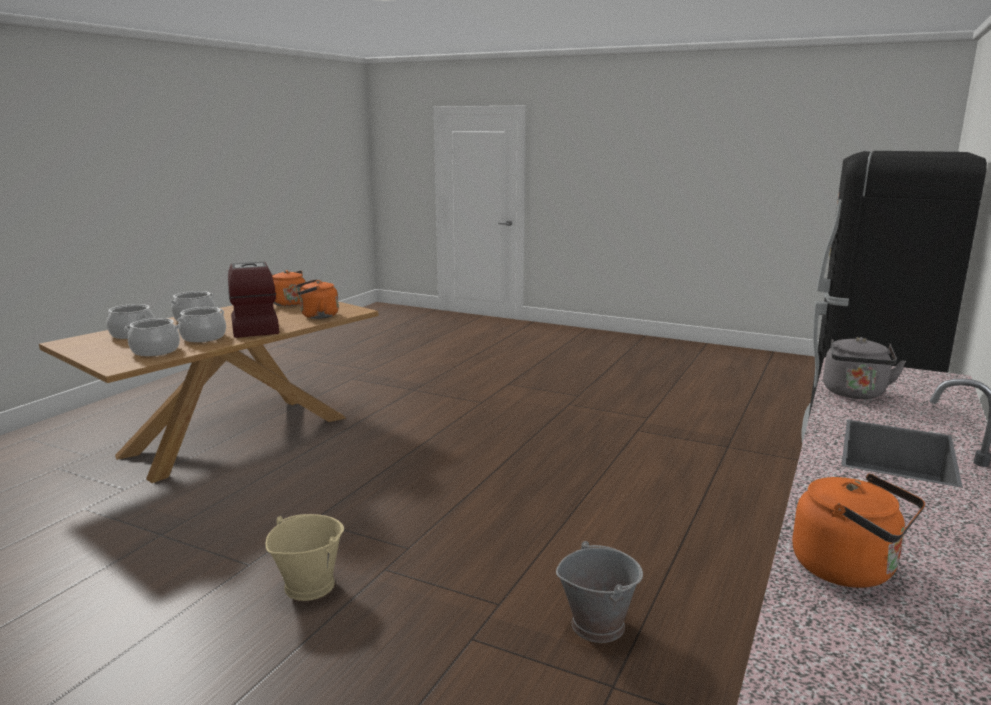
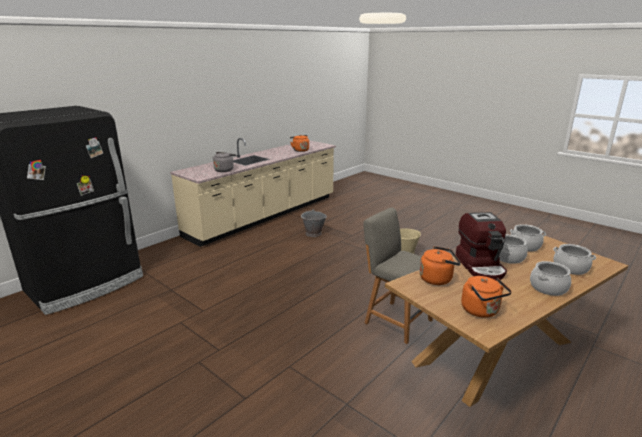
camera: 165 degrees left, 5 degrees up
none -> grey chair [363,208,433,344]

